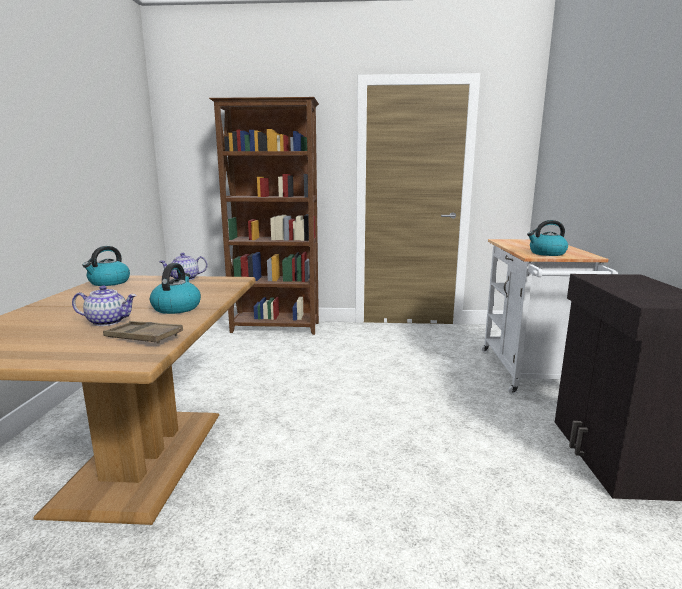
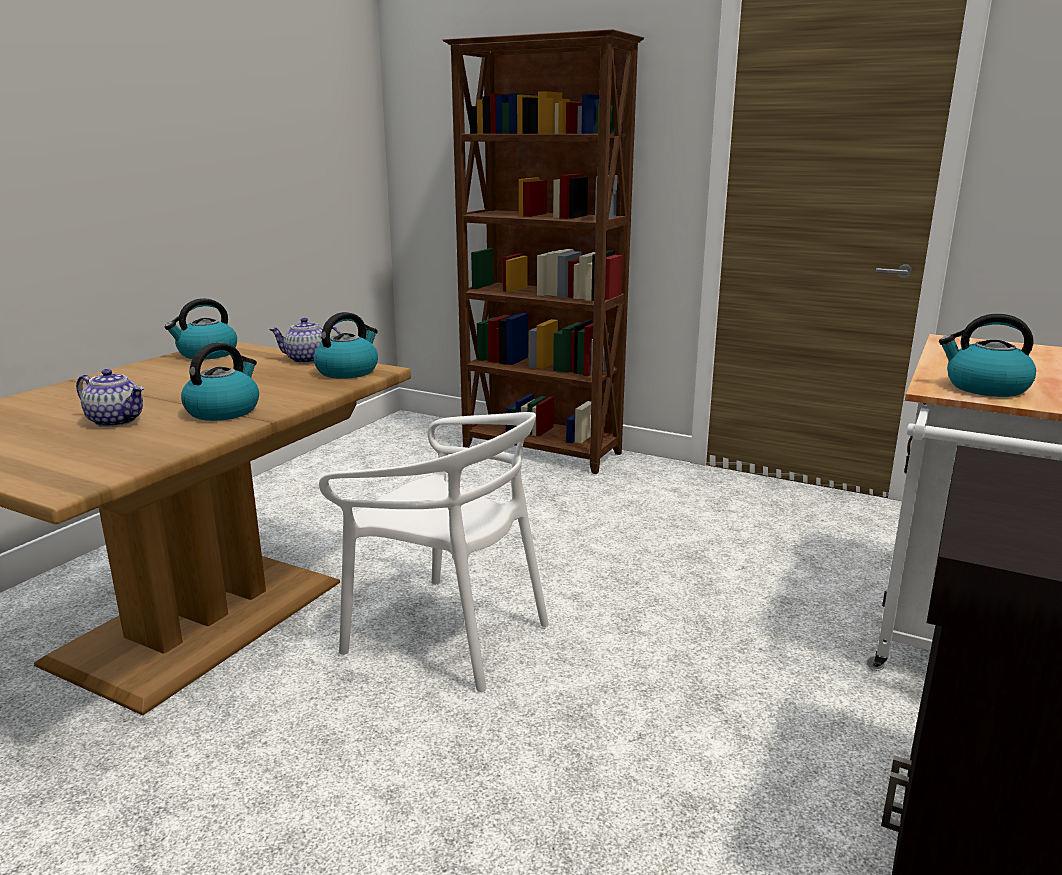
camera: 25 degrees right, 5 degrees up
brown tray [103,321,183,344] -> none
none -> kettle [314,312,378,379]
none -> white chair [319,412,549,692]

